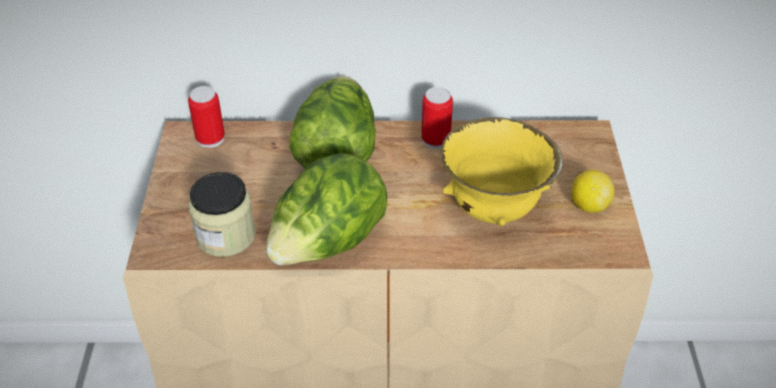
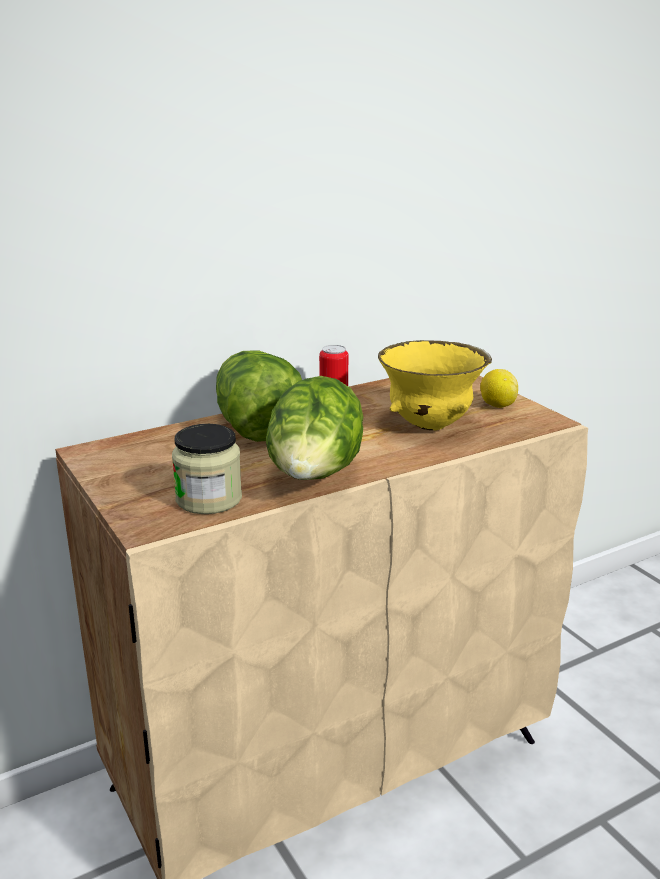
camera: 30 degrees left, 20 degrees down
can [188,86,225,148] -> none

